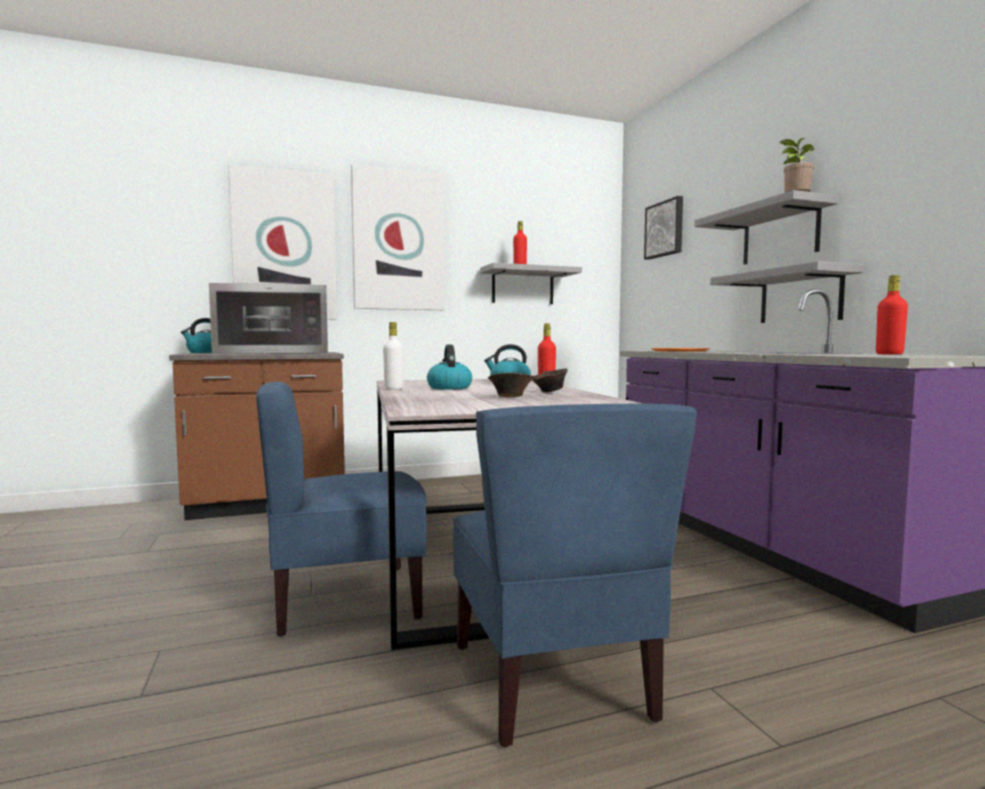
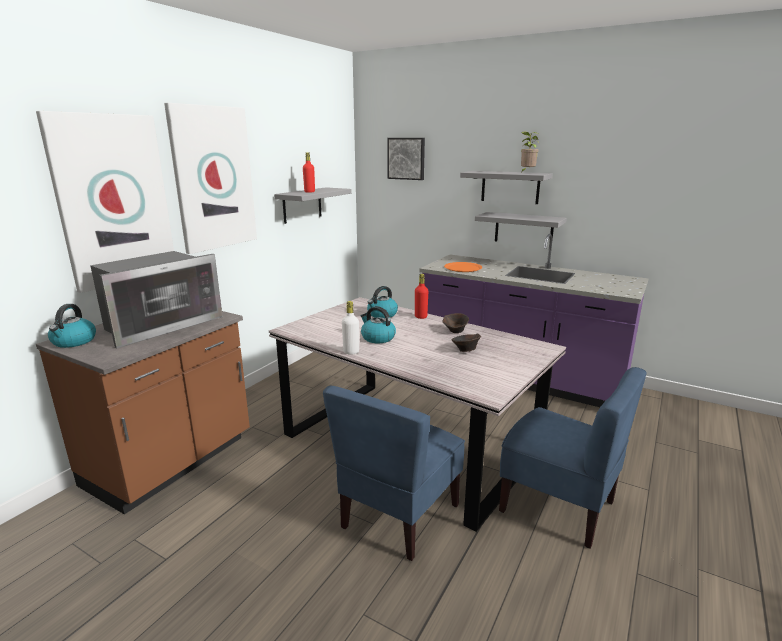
camera: 40 degrees left, 15 degrees up
red bottle [876,275,908,355] -> none

